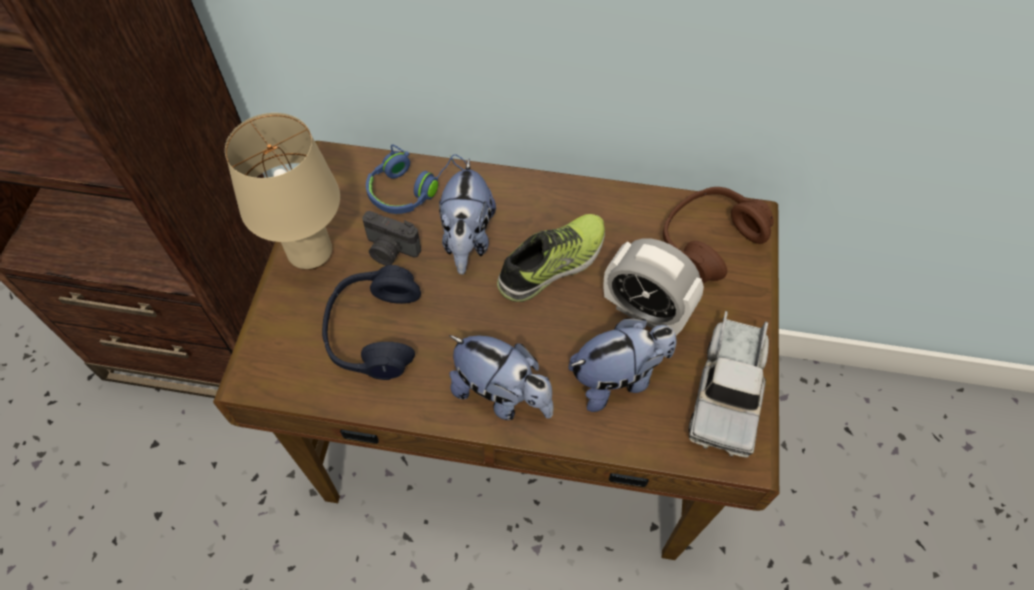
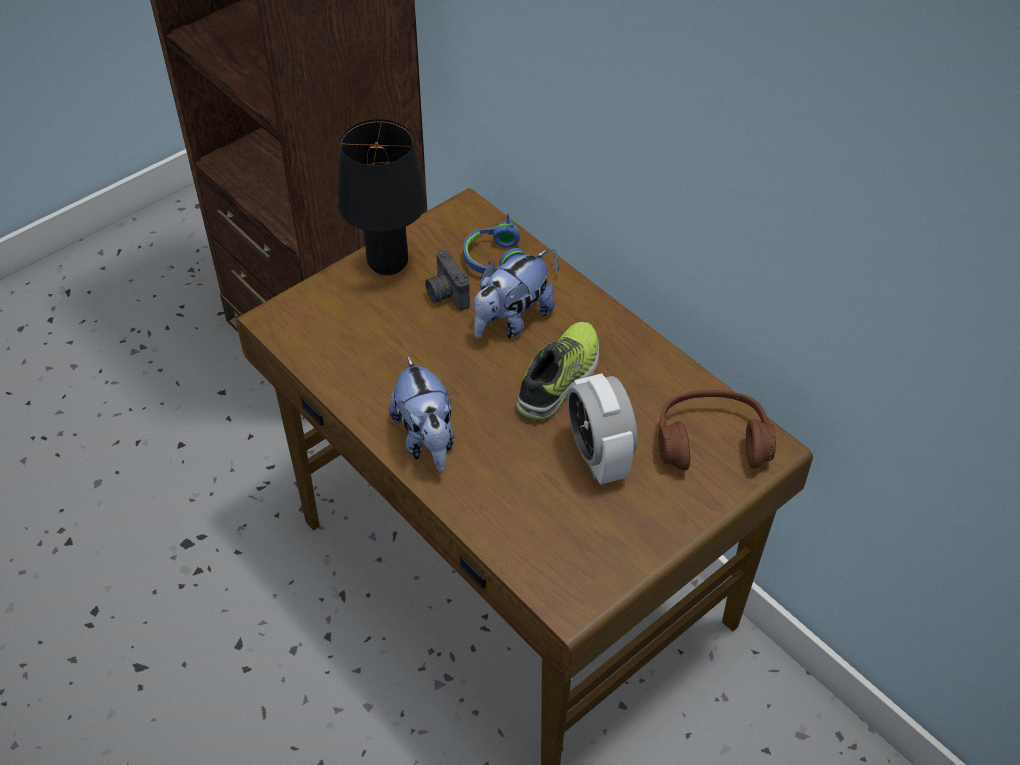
camera: 40 degrees right, 10 degrees down
beige table lamp [225,113,340,270] -> black table lamp [338,119,427,275]
blue headphones [322,265,421,380] -> none
shoe [497,214,605,302] -> shoe turned 60 degrees counterclockwise [517,322,599,421]
plush toy [568,318,676,412] -> none
toy truck [689,311,769,458] -> none

